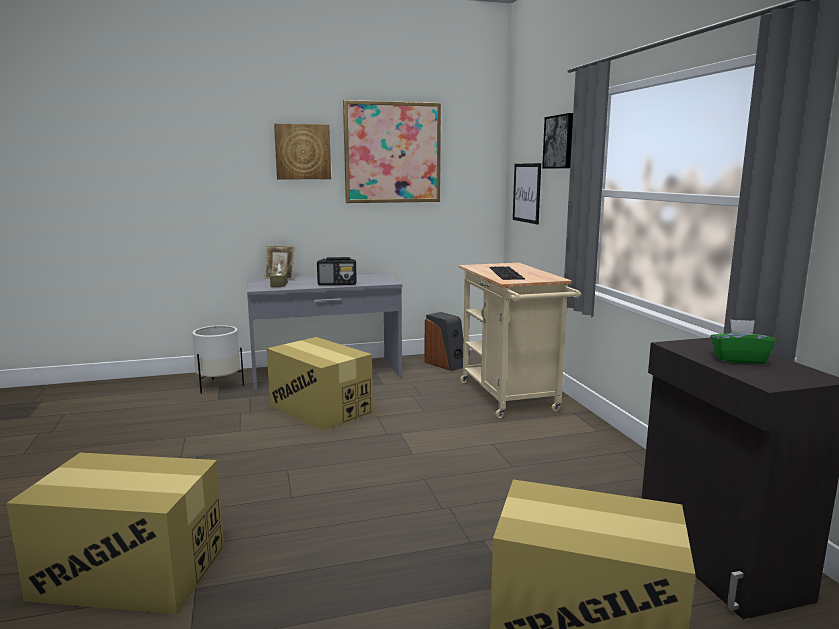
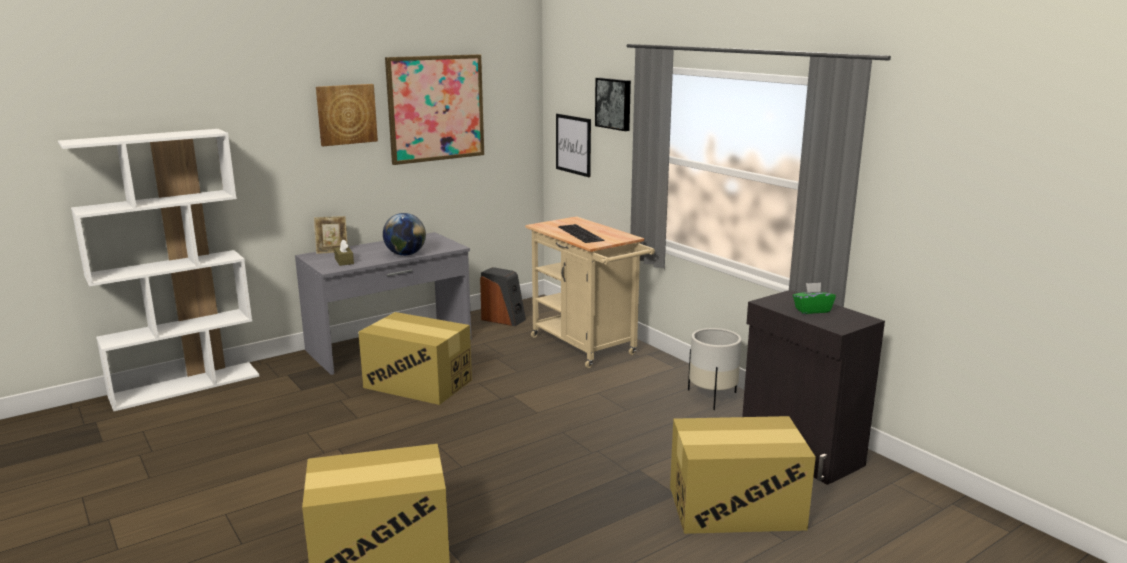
camera: 20 degrees left, 5 degrees up
white planter [192,325,244,394] -> white planter moved to [688,328,741,410]
radio [317,257,357,285] -> globe [383,213,426,256]
none -> white bookcase [58,129,259,411]

